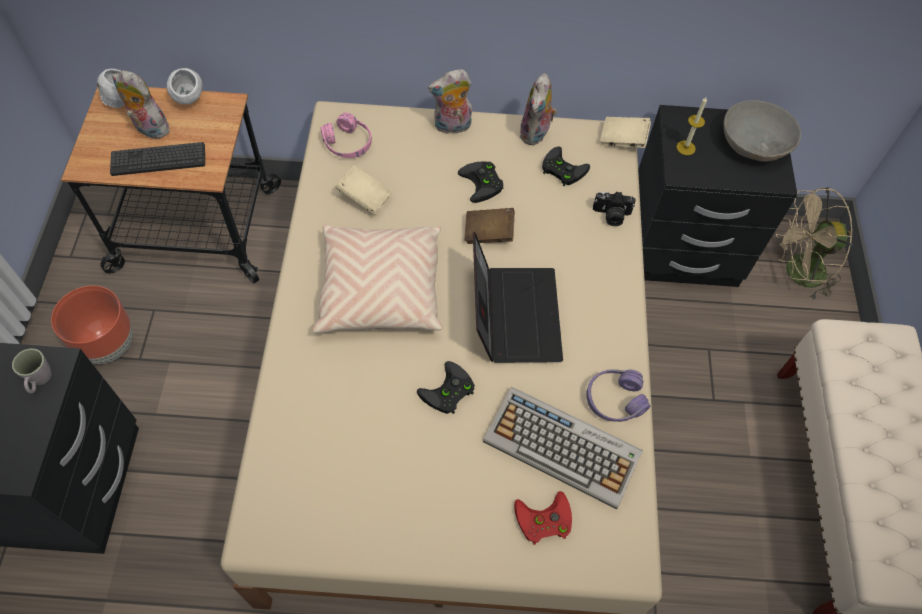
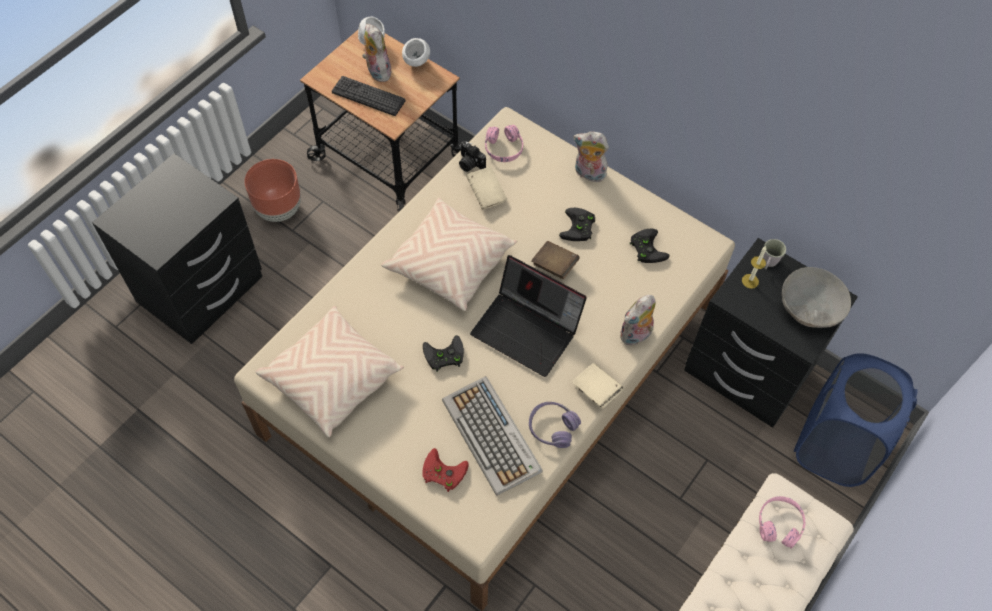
camera: 35 degrees right, 0 degrees up
grey mug [12,348,52,393] -> grey mug moved to [763,239,786,269]
laptop [473,231,563,363] -> laptop turned 90 degrees clockwise [470,255,587,377]
plush toy [519,73,557,146] -> plush toy moved to [620,295,656,346]
camera [593,191,635,226] -> camera moved to [459,141,486,172]
beige book [600,117,651,148] -> beige book moved to [572,363,623,409]
beige fan [776,187,853,300] -> blue laundry basket [794,353,918,487]
none -> beige pillow [255,306,404,437]
none -> pink headphones [759,496,806,549]

